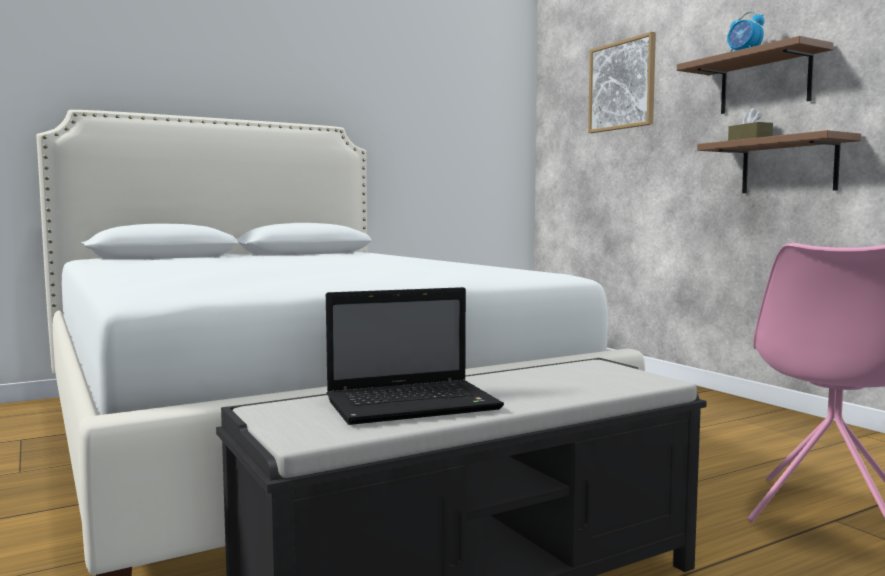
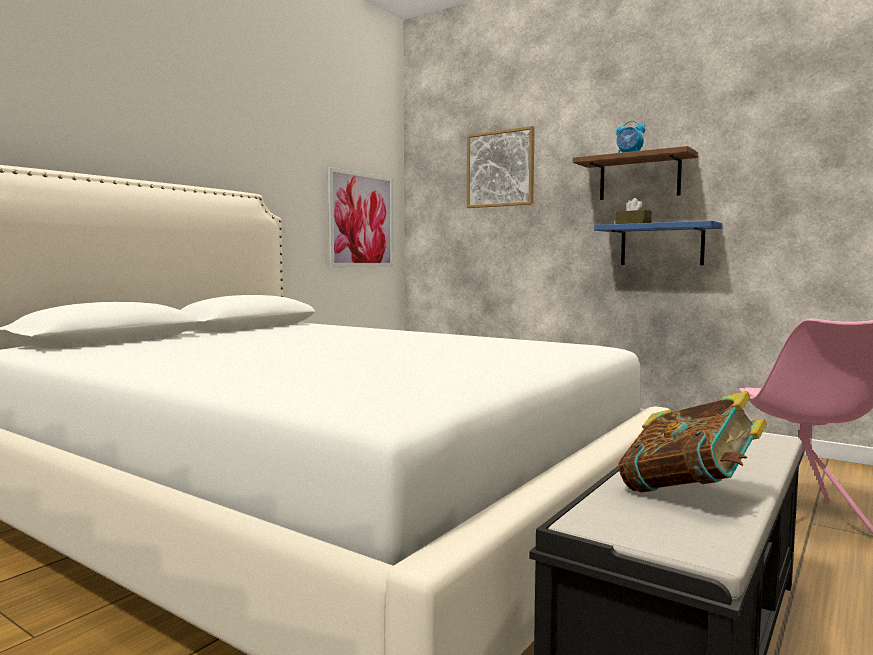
camera: 25 degrees left, 0 degrees up
laptop [326,287,504,425] -> book [618,391,767,493]
brown shelf [697,130,861,193] -> blue shelf [594,221,722,265]
none -> picture [328,167,394,267]

